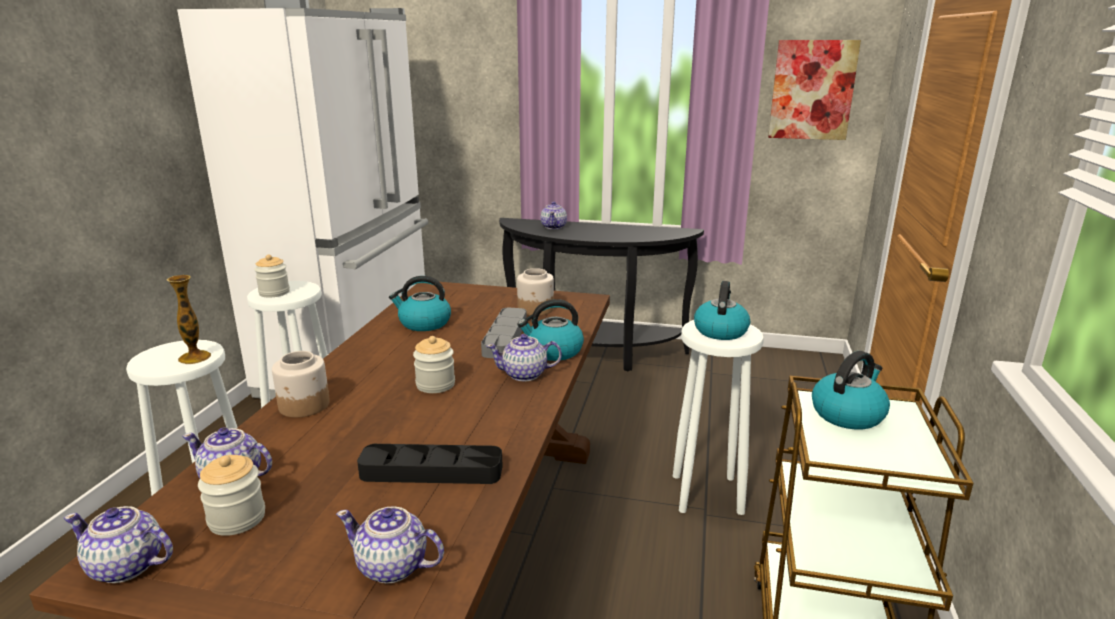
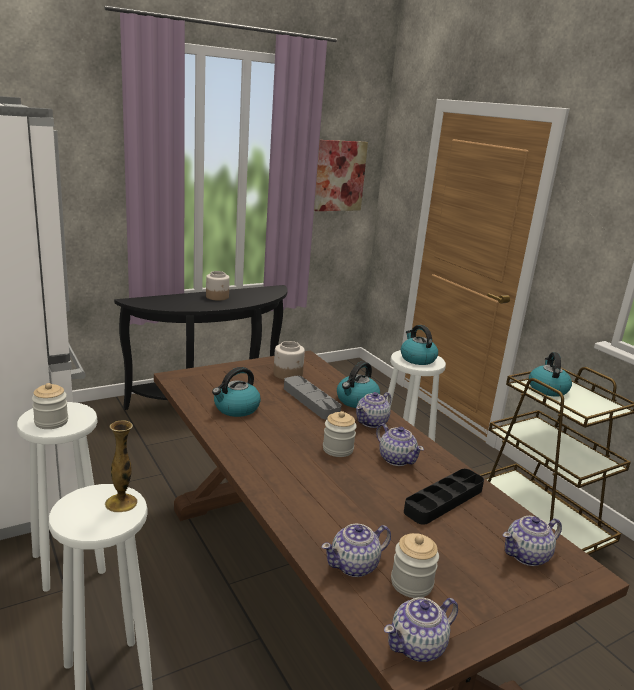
camera: 45 degrees left, 0 degrees up
jar [272,351,330,418] -> jar moved to [206,271,230,301]
teapot [541,201,567,229] -> teapot moved to [376,423,424,466]

